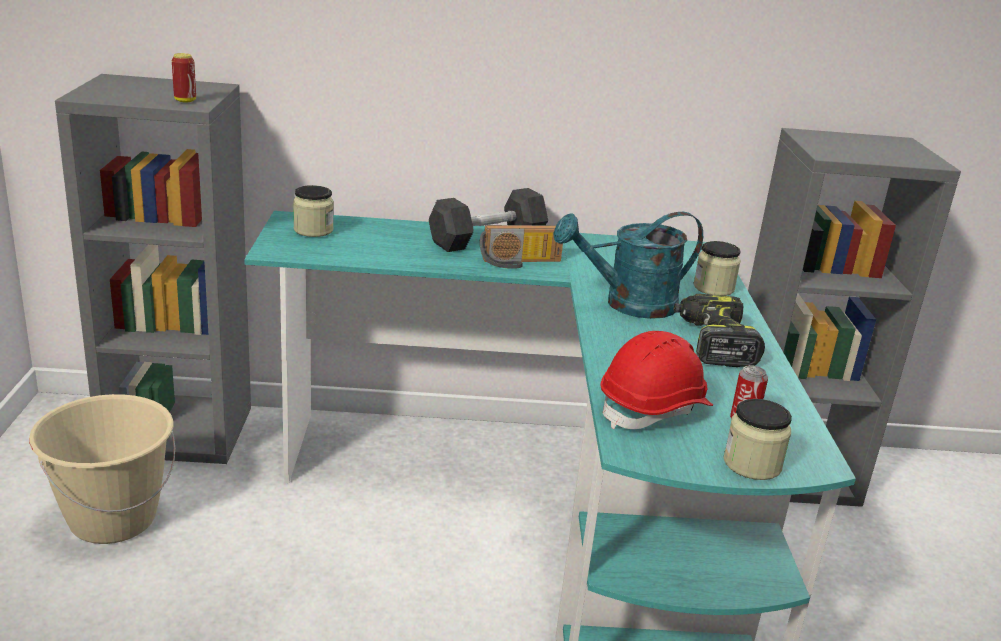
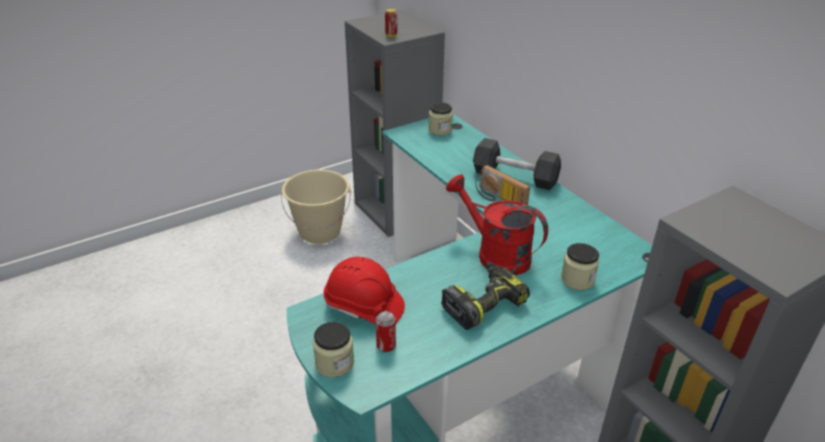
camera: 60 degrees right, 10 degrees up
turquoise watering can [554,212,703,319] -> red watering can [446,174,548,276]

